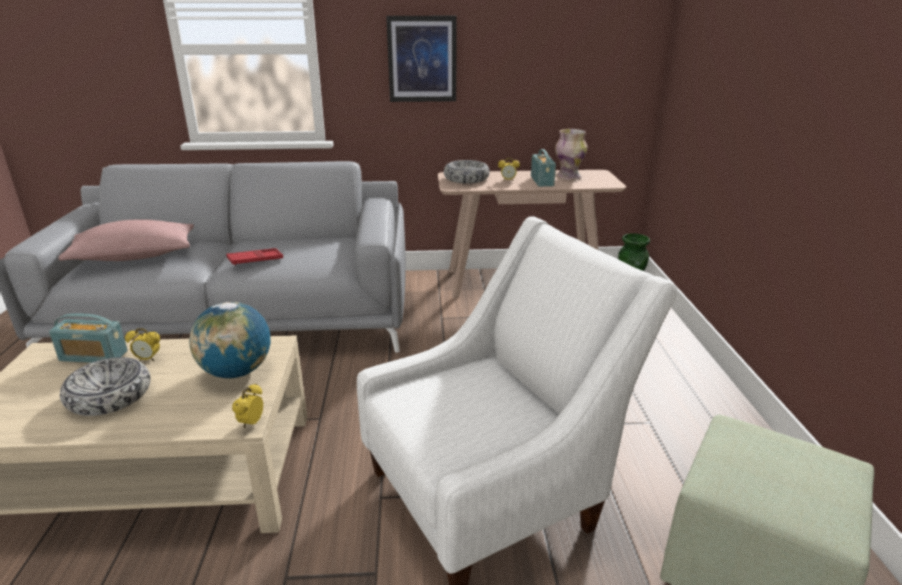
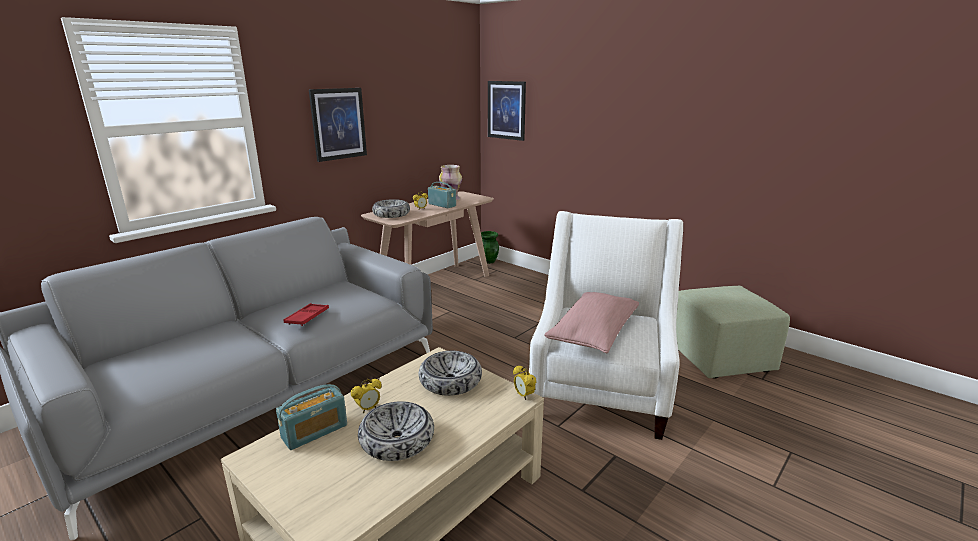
camera: 45 degrees left, 5 degrees down
pink pillow [59,220,194,261] -> pink pillow moved to [544,292,639,353]
globe [189,302,270,379] -> bowl [419,351,482,396]
none -> picture [488,81,526,141]

